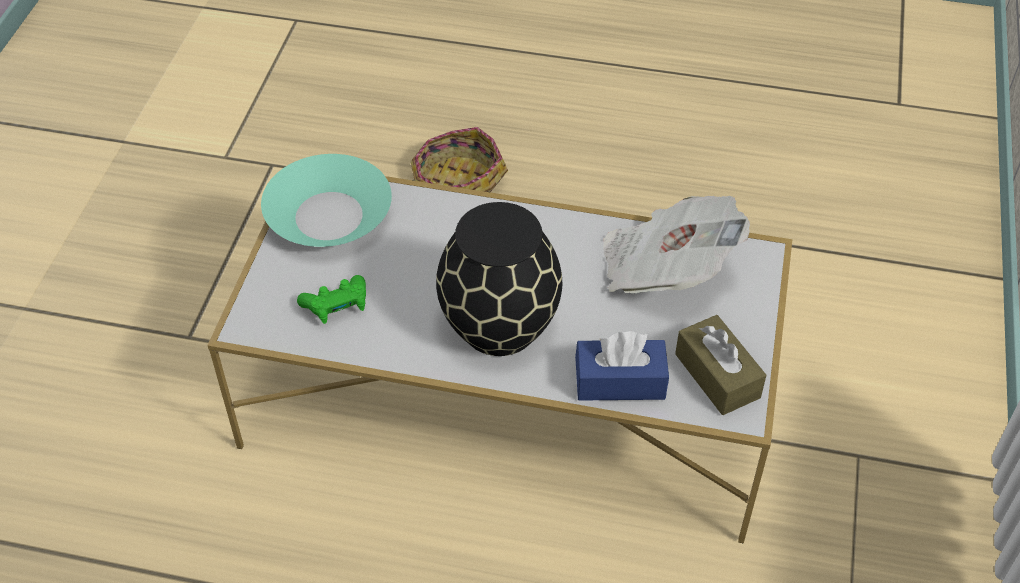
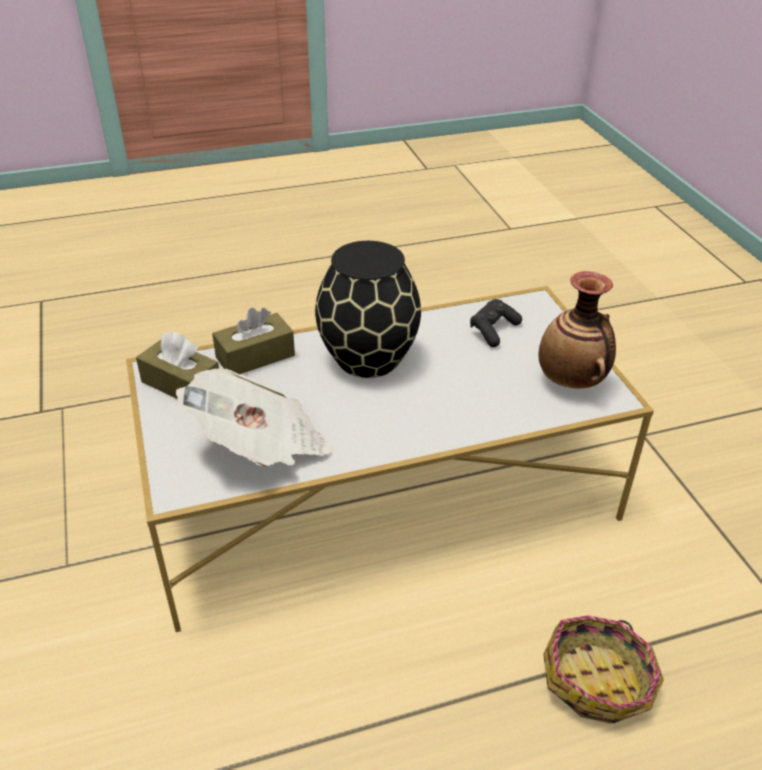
camera: 150 degrees right, 10 degrees down
turquoise bowl [261,154,392,247] -> vase [539,271,616,388]
green game controller [297,275,366,324] -> black game controller [470,299,522,347]
blue tissue box [575,331,669,401] -> brown tissue box [212,308,295,374]

